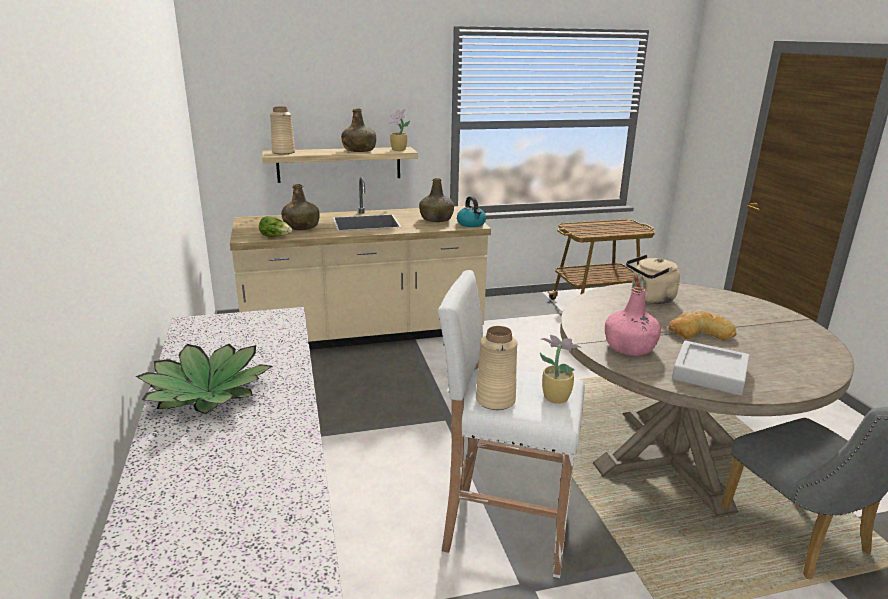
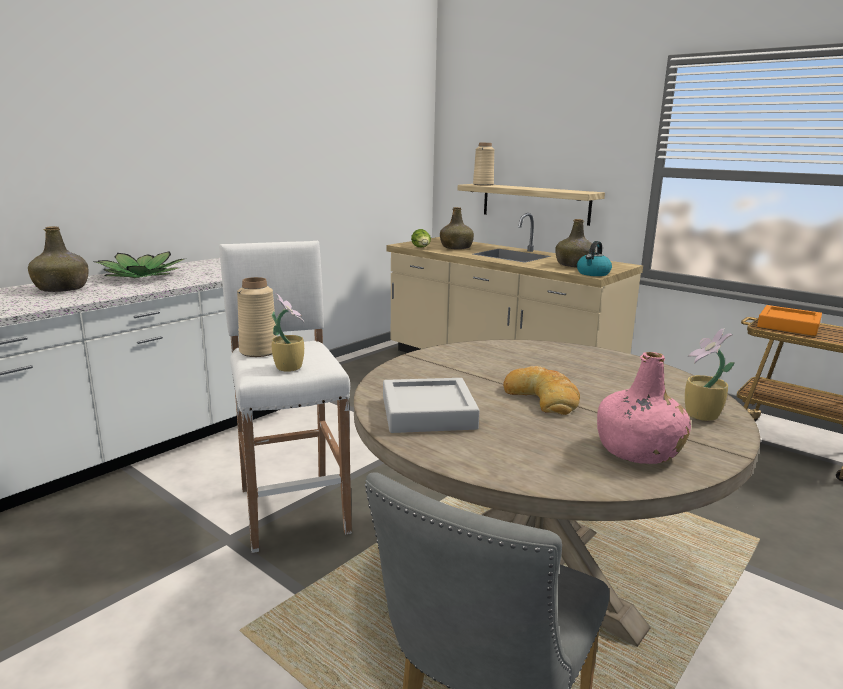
camera: 55 degrees right, 5 degrees down
green bottle [341,109,376,152] -> green bottle moved to [28,226,89,292]
potted plant [389,108,410,151] -> potted plant moved to [685,328,735,421]
pink bottle [605,287,661,356] -> pink bottle moved to [597,352,691,464]
beige kettle [626,255,680,304] -> none
none -> orange tray [757,305,822,336]

